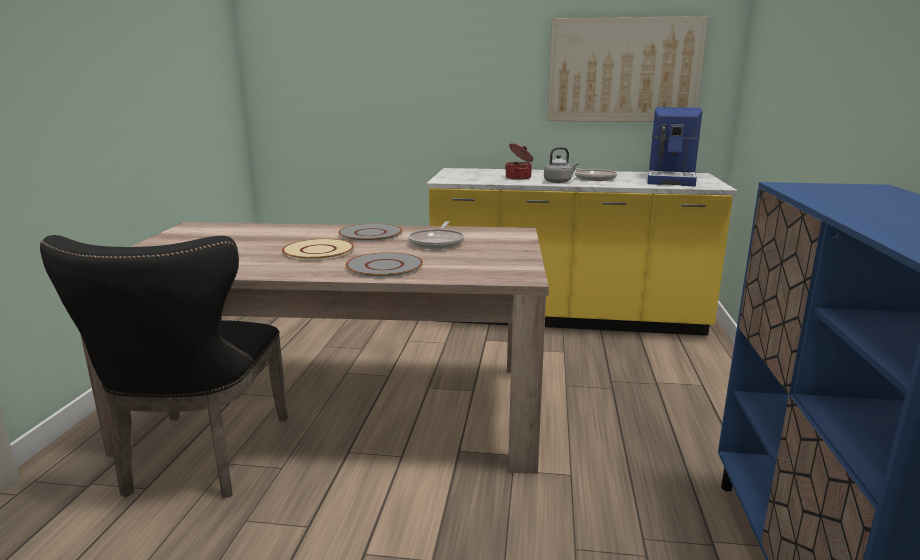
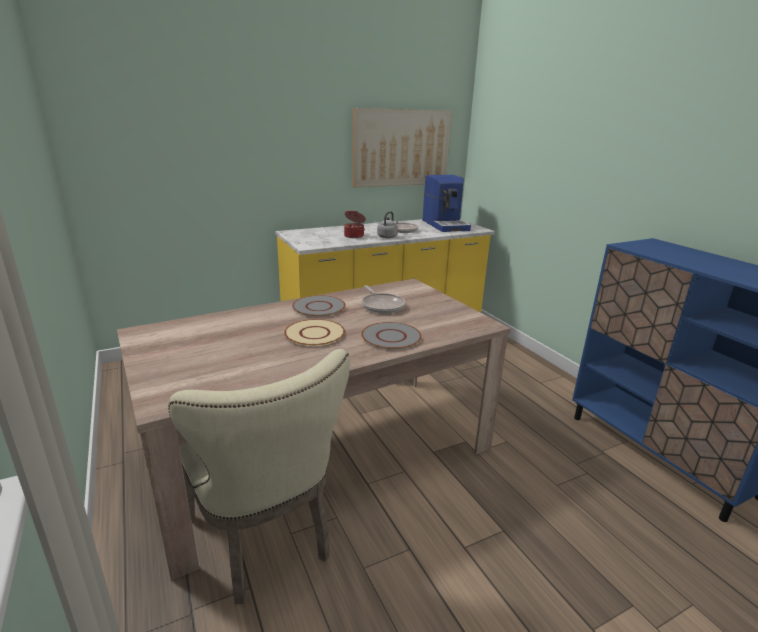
camera: 35 degrees left, 5 degrees up
black chair [40,235,288,498] -> beige chair [168,349,350,604]

